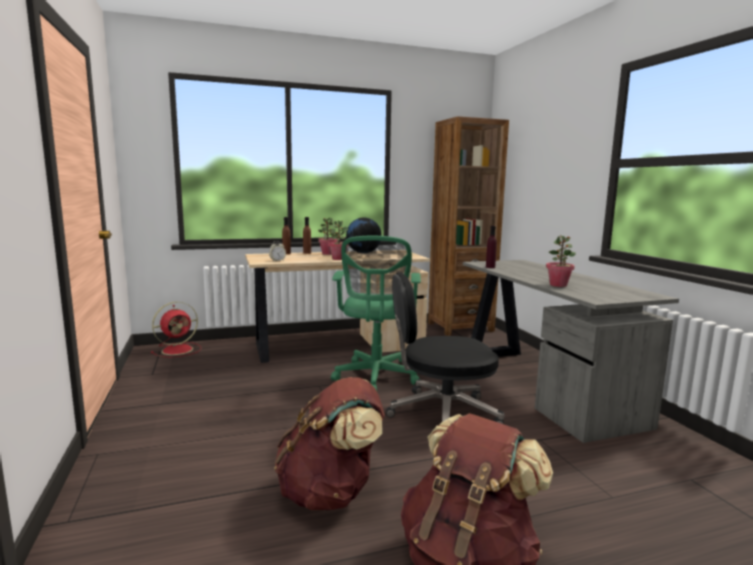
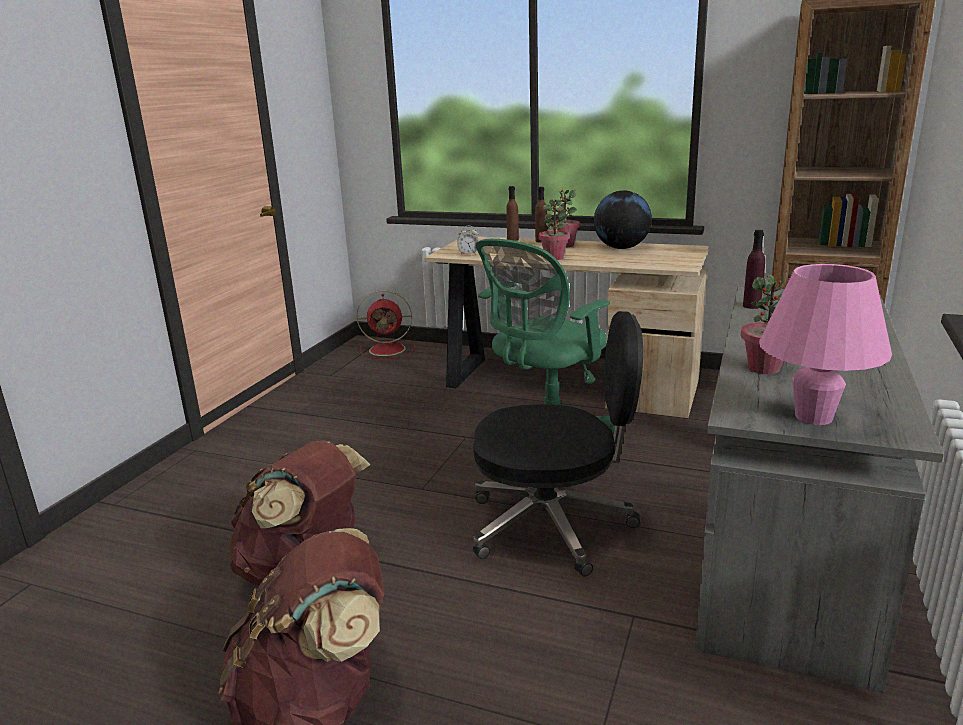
camera: 40 degrees right, 10 degrees up
black office chair [386,272,504,424] -> black office chair turned 150 degrees clockwise [473,311,643,577]
none -> pink table lamp [759,264,892,425]

